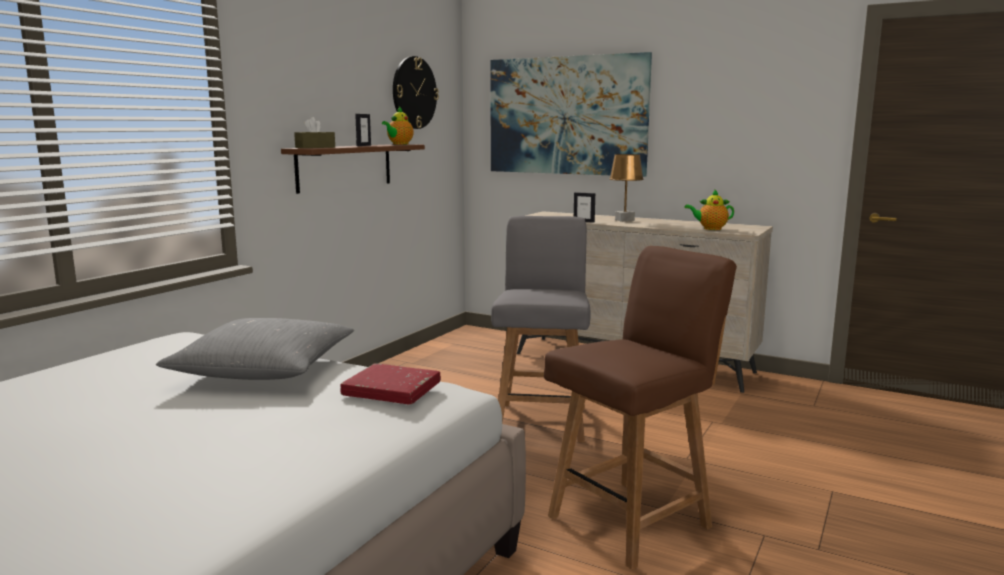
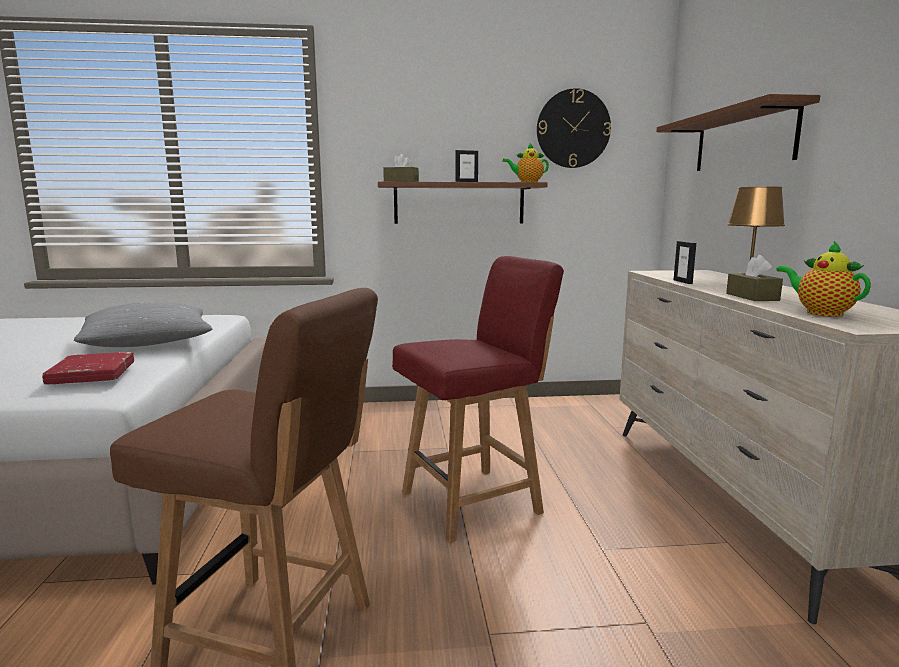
camera: 55 degrees right, 0 degrees up
picture [490,52,652,177] -> brown shelf [656,94,820,171]
grey chair [491,216,591,442] -> red chair [392,256,564,543]
none -> brown tissue box [726,255,783,301]

